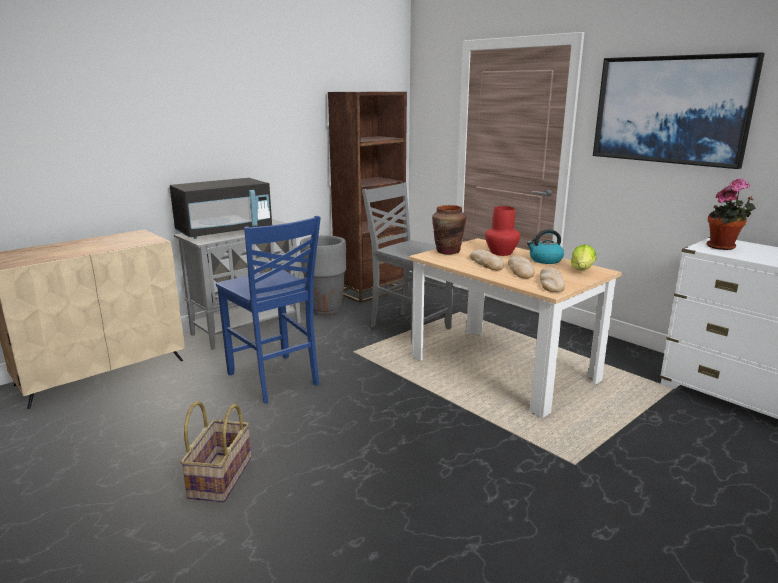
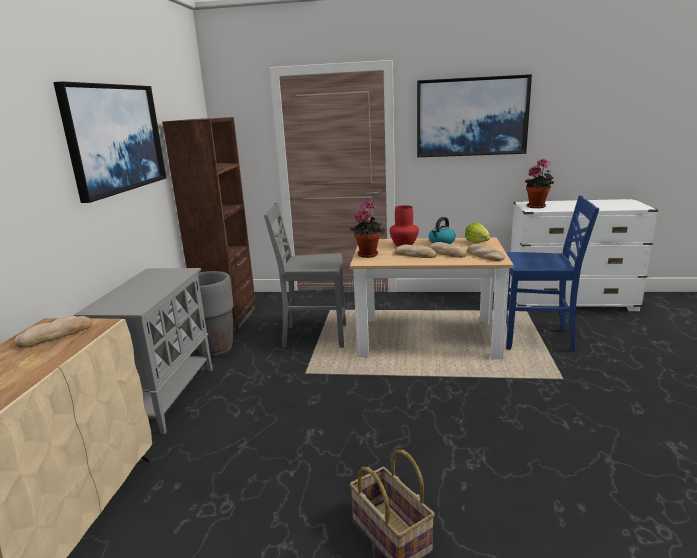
camera: 40 degrees left, 0 degrees up
black microwave [170,178,272,239] -> none
blue chair [216,216,321,403] -> blue chair moved to [506,196,599,352]
brown vase [432,205,467,255] -> potted plant [350,201,385,258]
none -> bread [14,316,93,348]
none -> picture [53,81,166,203]

